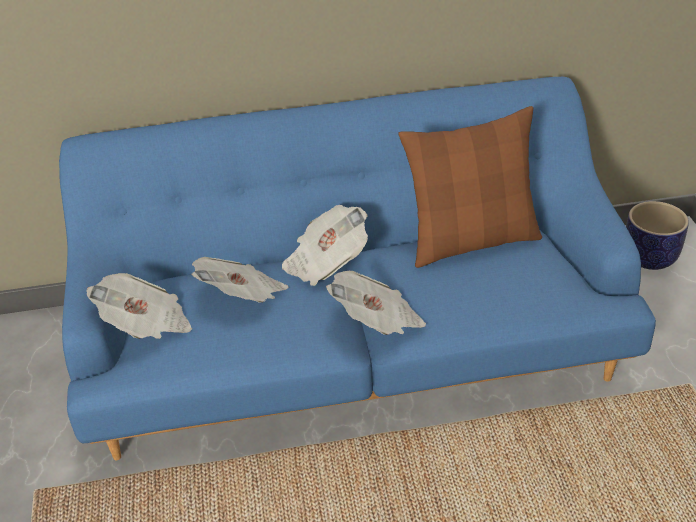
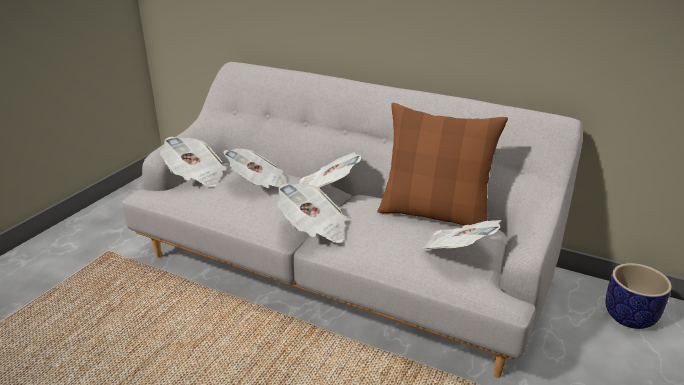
camera: 35 degrees right, 10 degrees down
blue sofa [59,77,656,460] -> grey sofa [122,62,583,378]
none -> newspaper [421,220,502,249]

